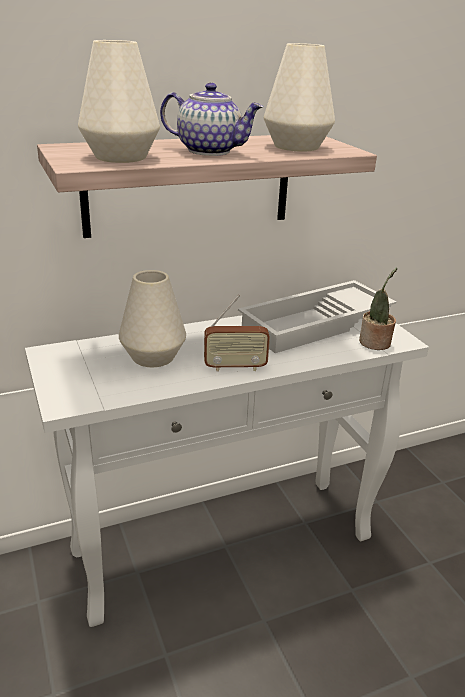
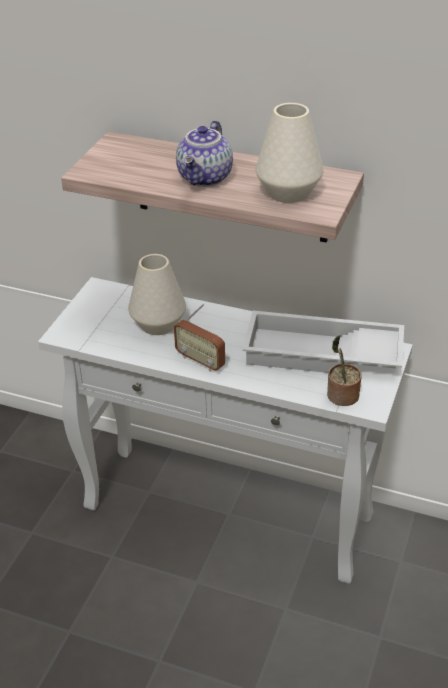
camera: 45 degrees right, 10 degrees up
white vase [78,40,160,163] -> none
teapot [160,83,263,156] -> teapot turned 45 degrees clockwise [176,120,233,187]

